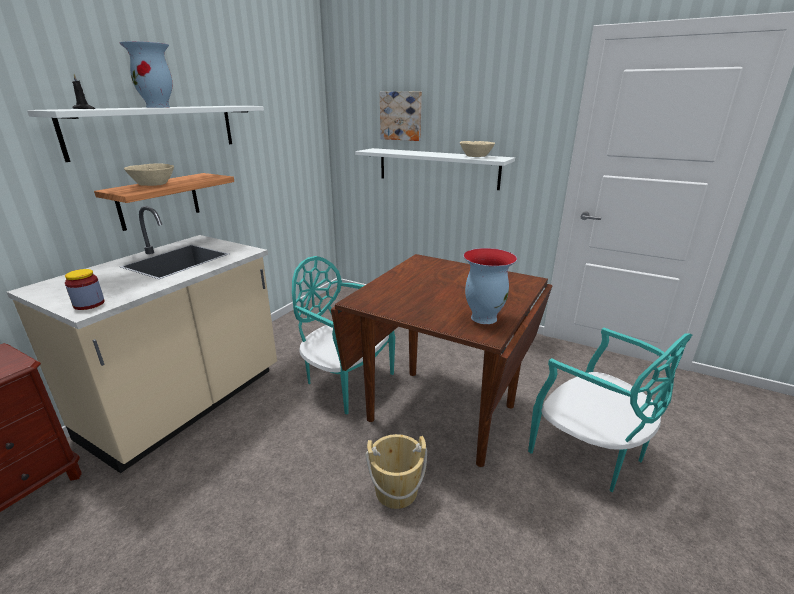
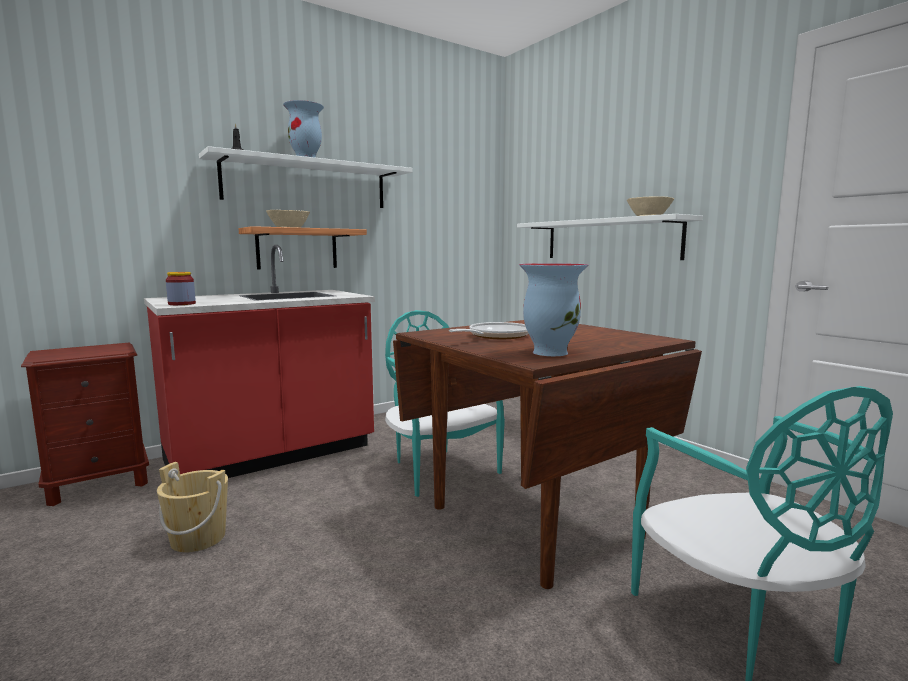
camera: 25 degrees right, 15 degrees down
beige counter [7,206,277,473] -> red counter [144,245,375,478]
beige bucket [366,434,427,509] -> beige bucket moved to [157,462,228,552]
picture [380,91,422,141] -> none
none -> frying pan [449,322,529,339]

